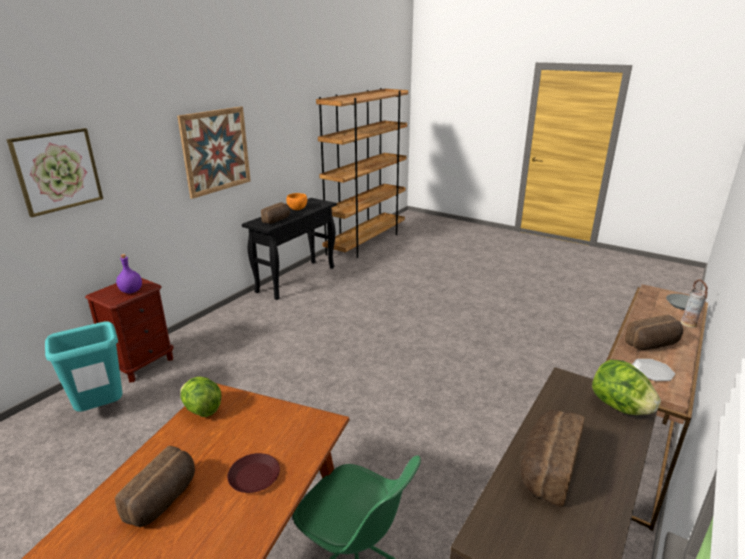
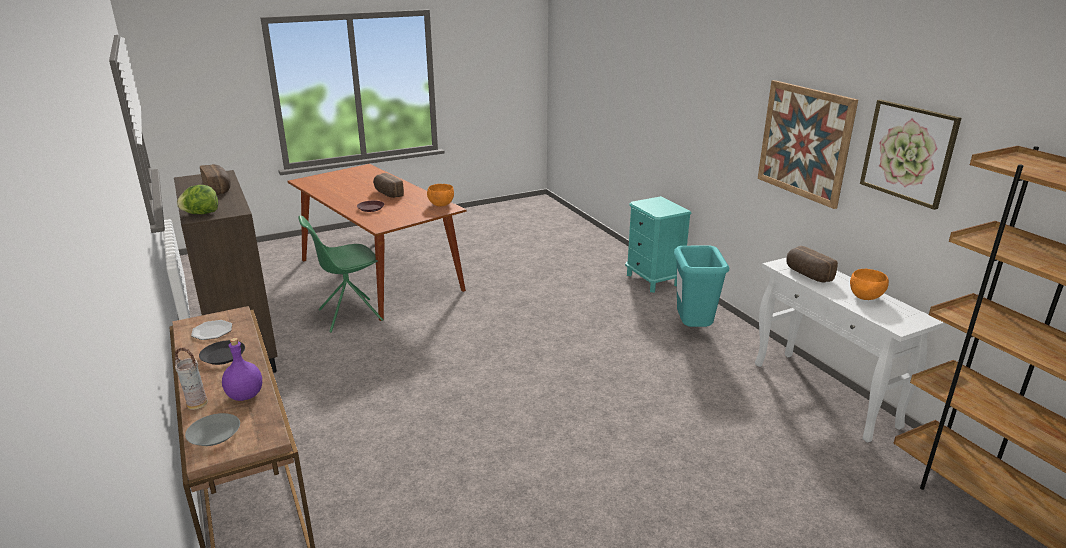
camera: 120 degrees right, 0 degrees up
picture [6,128,103,217] -> picture moved to [860,100,961,210]
turquoise trash can [45,321,122,412] -> turquoise trash can moved to [674,246,729,327]
brown nightstand [85,278,174,383] -> turquoise nightstand [625,196,692,293]
purple bottle [116,254,142,294] -> purple bottle moved to [222,338,262,401]
lettuce [180,376,221,417] -> orange bowl [427,184,454,207]
black console table [242,198,337,300] -> white console table [755,257,944,443]
bread [625,314,683,350] -> black plate [199,340,245,365]

